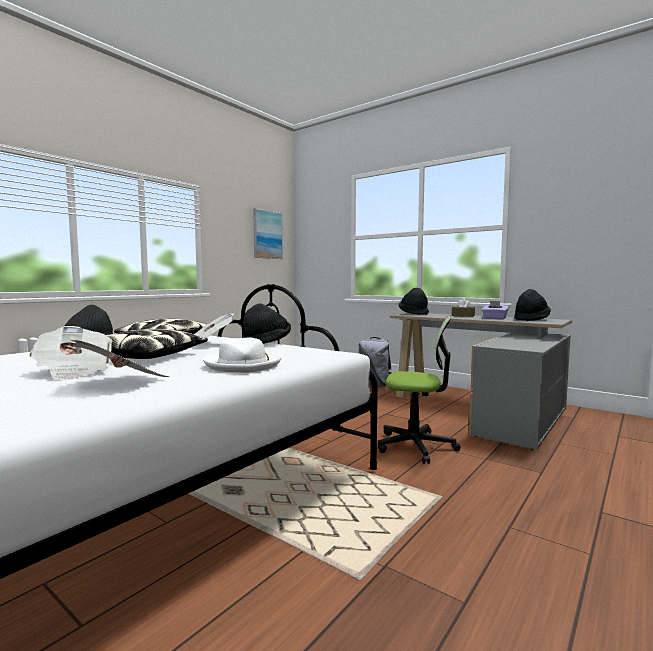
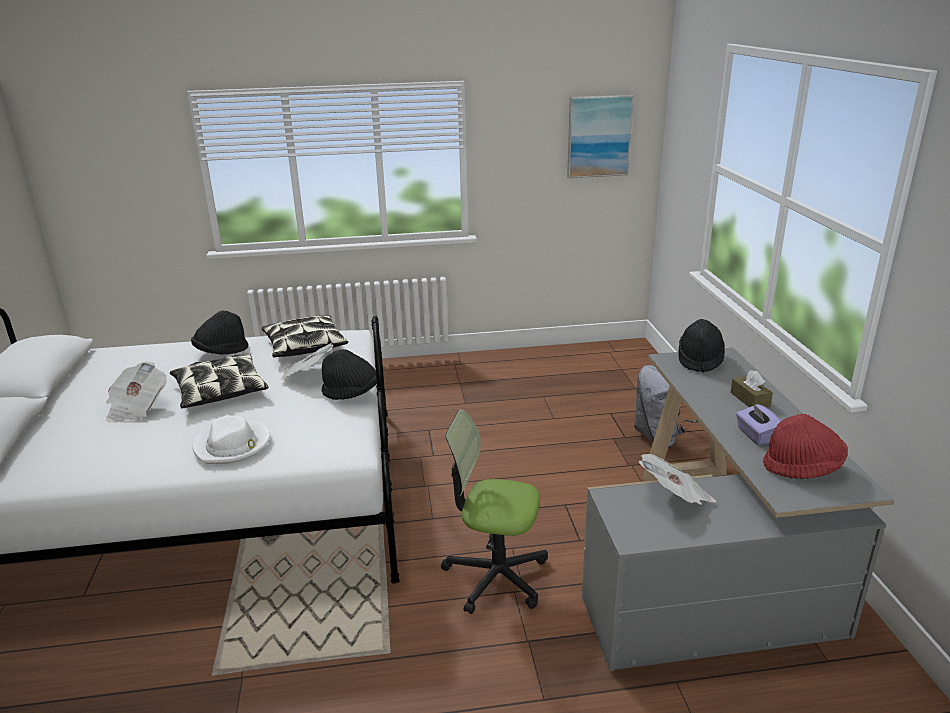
camera: 45 degrees right, 20 degrees up
newspaper [71,340,170,377] -> newspaper moved to [638,454,716,505]
office chair [378,315,461,464] -> office chair turned 135 degrees clockwise [441,409,548,614]
black hat [514,289,551,321] -> red hat [763,414,848,479]

